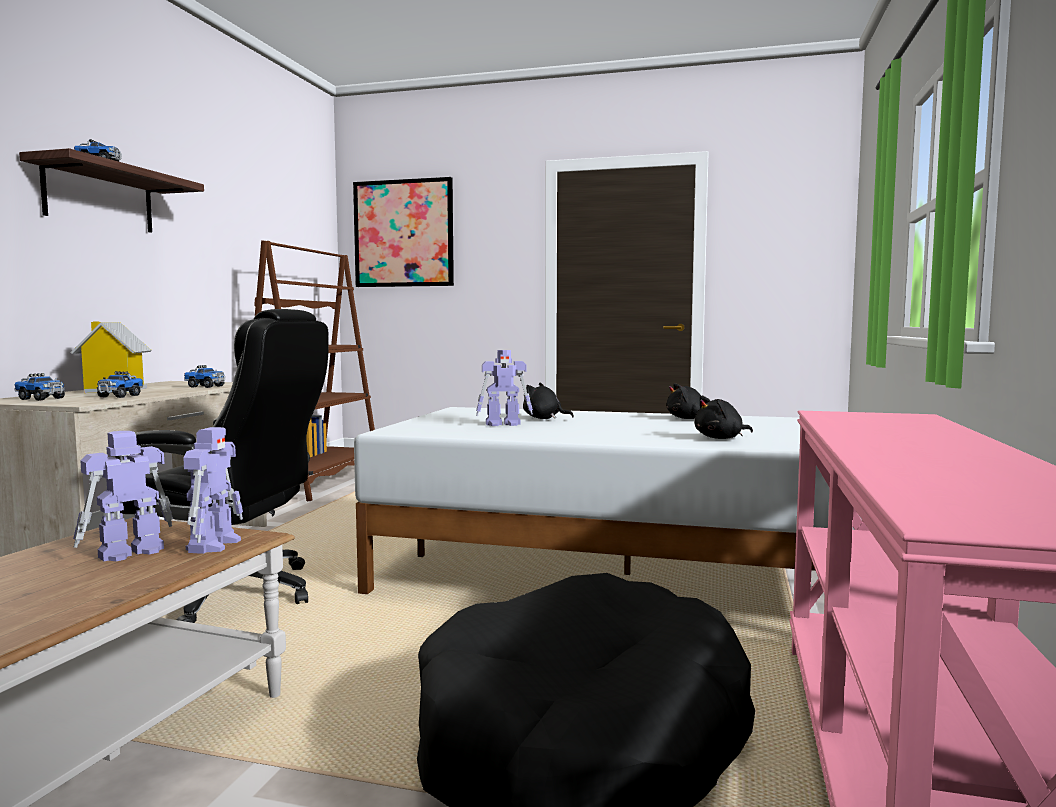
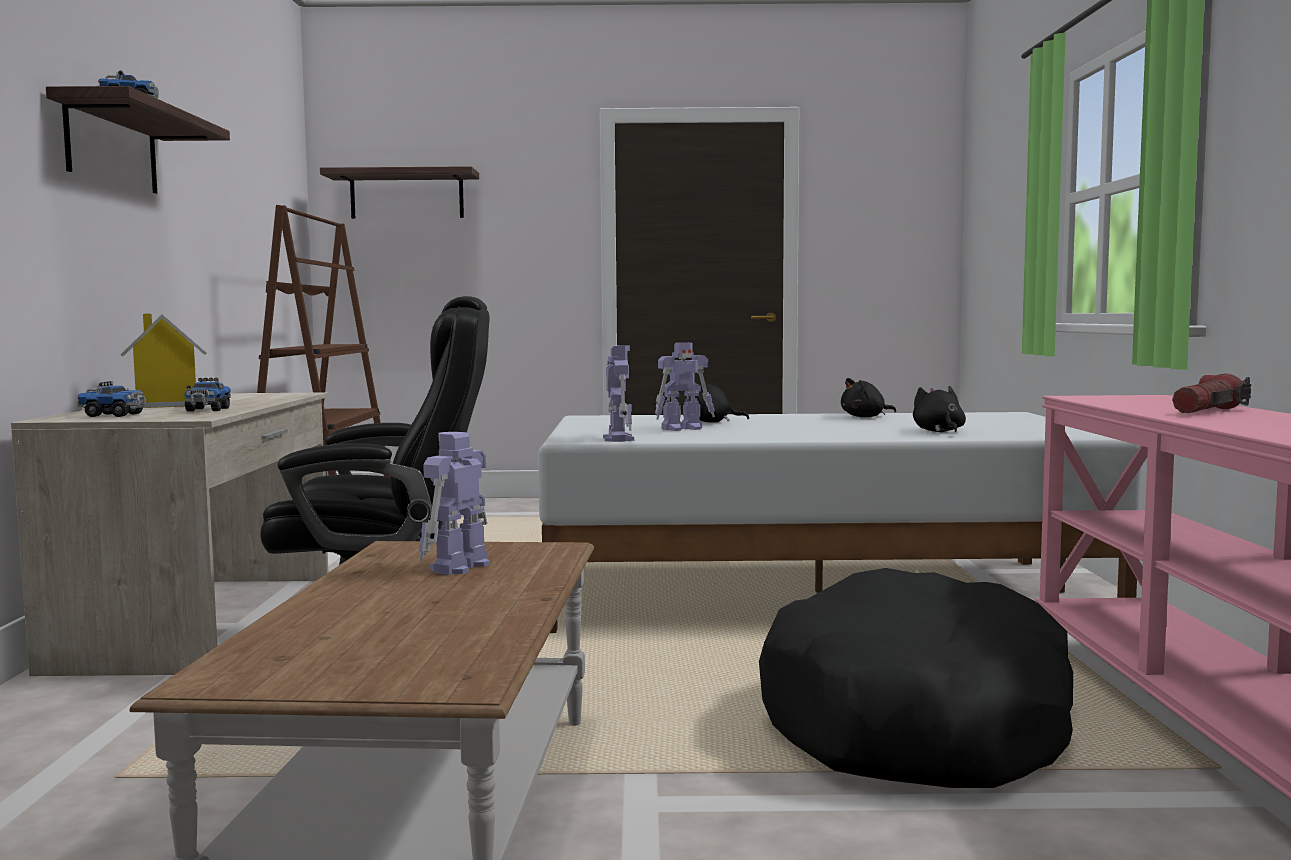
camera: 15 degrees left, 0 degrees up
toy robot [183,427,243,554] -> toy robot moved to [603,345,634,442]
toy truck [184,365,225,388] -> none
picture [353,177,454,287] -> shelf [320,166,479,219]
black plush toy [694,396,753,439] -> black plush toy turned 120 degrees clockwise [913,386,966,432]
none -> flashlight [1172,373,1251,413]

